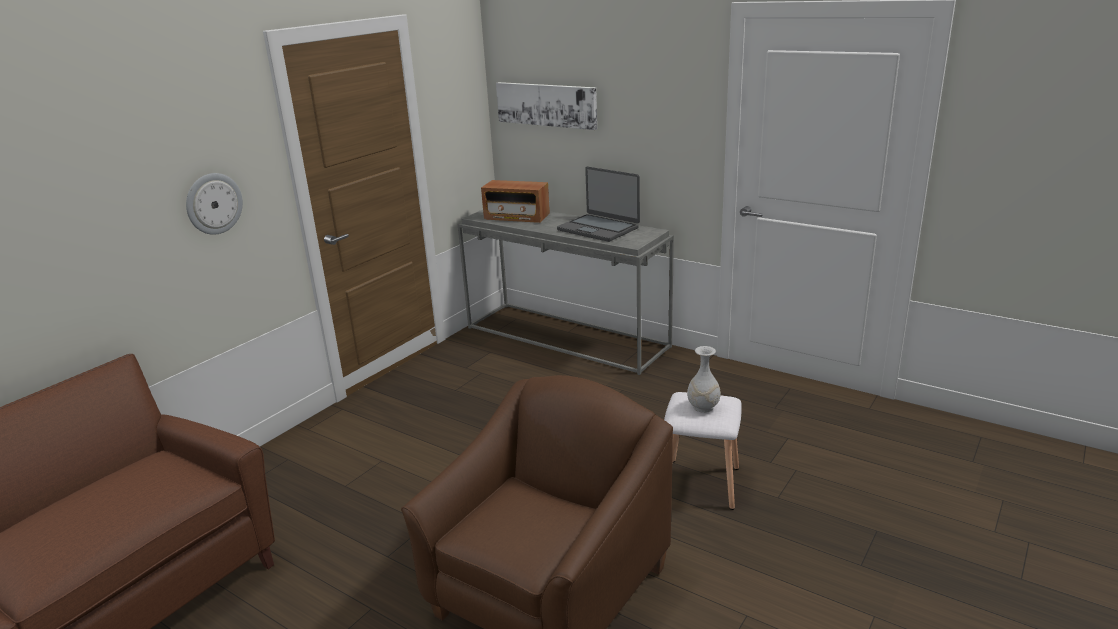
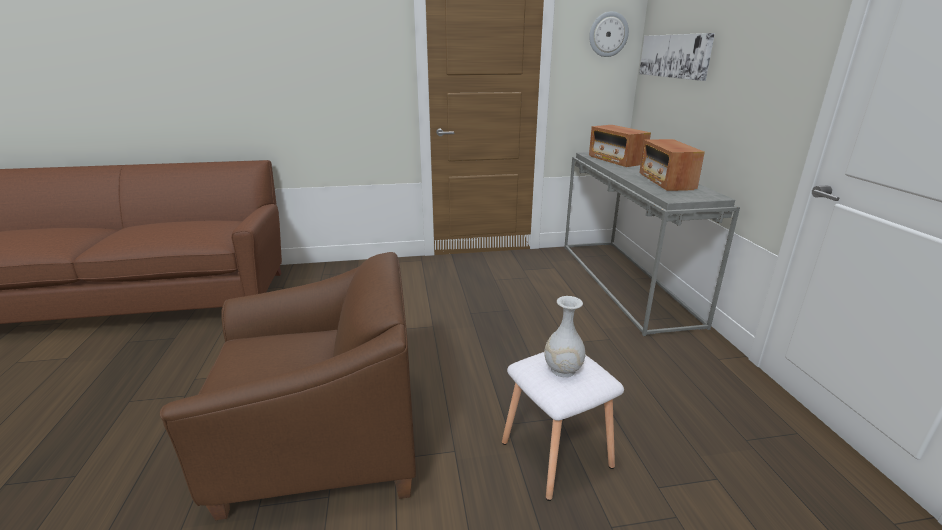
camera: 45 degrees right, 0 degrees up
wall clock [186,173,243,235] -> wall clock moved to [589,11,629,57]
laptop [557,166,640,242] -> radio [639,139,705,191]

